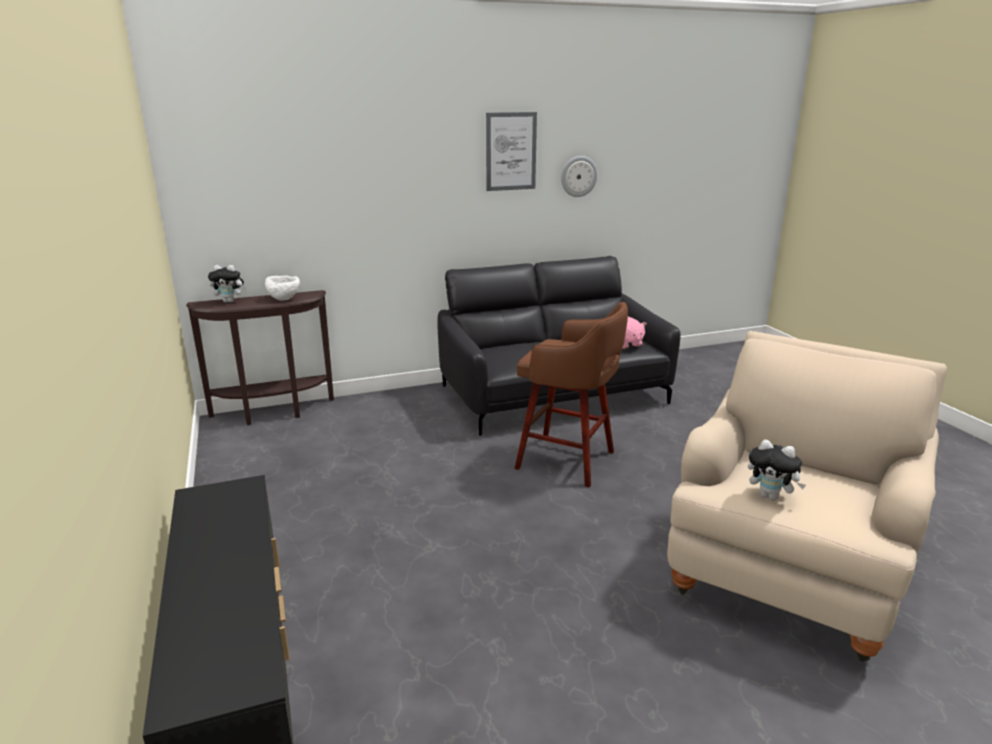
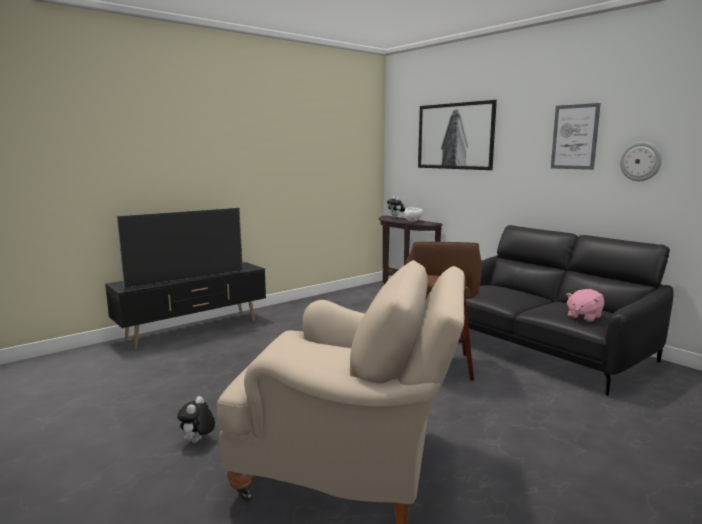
camera: 70 degrees right, 10 degrees down
plush toy [748,440,806,500] -> plush toy moved to [177,396,215,443]
none -> television [117,208,243,288]
none -> picture [418,100,497,170]

